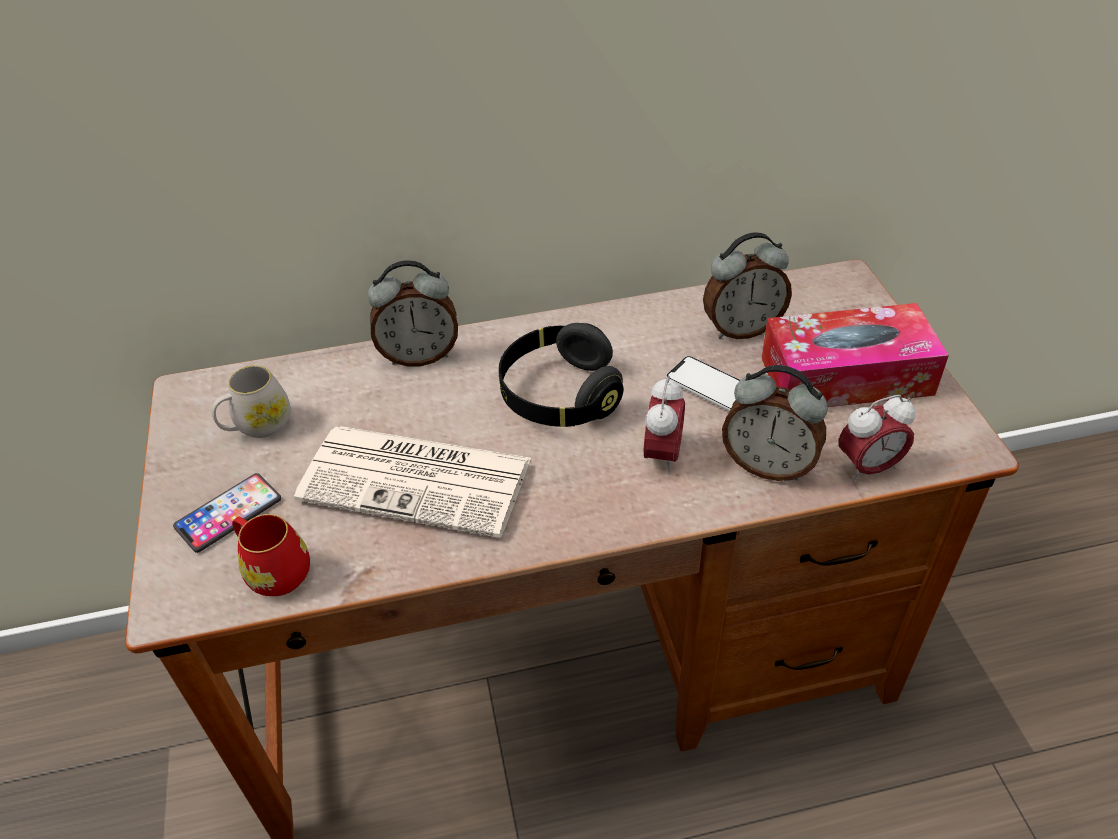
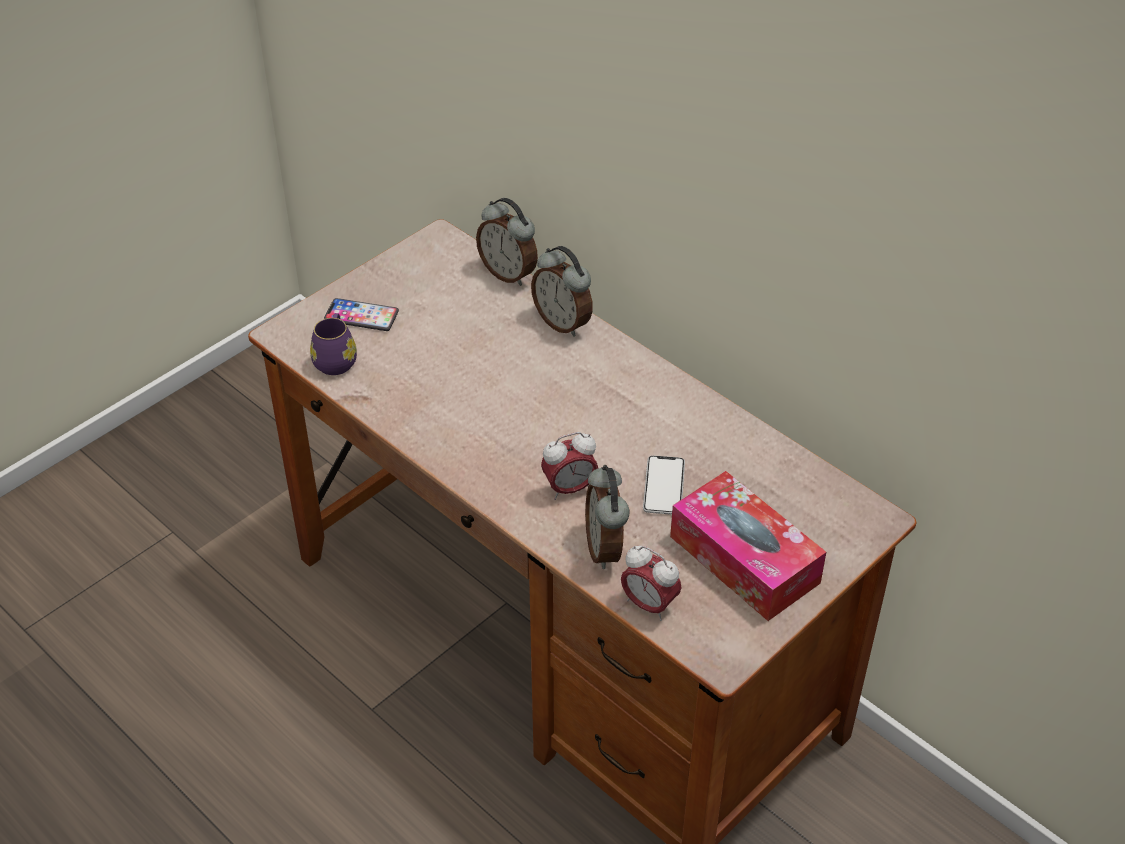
camera: 55 degrees right, 0 degrees up
white mug [212,365,291,438] -> none
red mug [232,514,310,596] -> purple mug [310,313,357,375]
newspaper [294,426,531,538] -> none
black headphones [499,323,624,427] -> none
alarm clock [703,232,792,339] -> alarm clock moved to [476,198,538,286]

